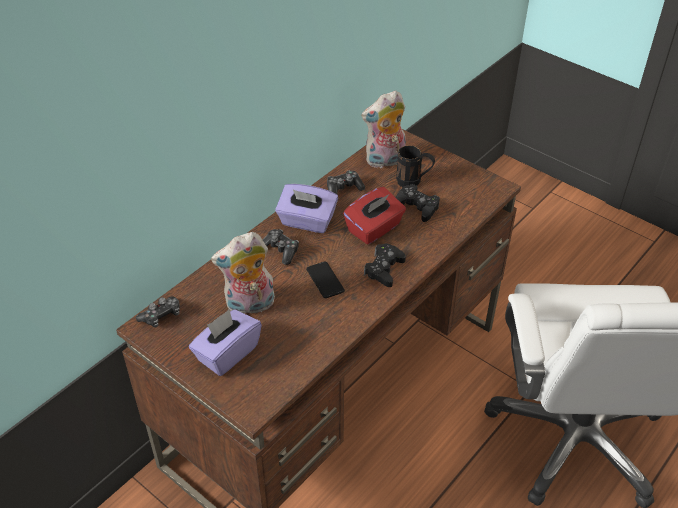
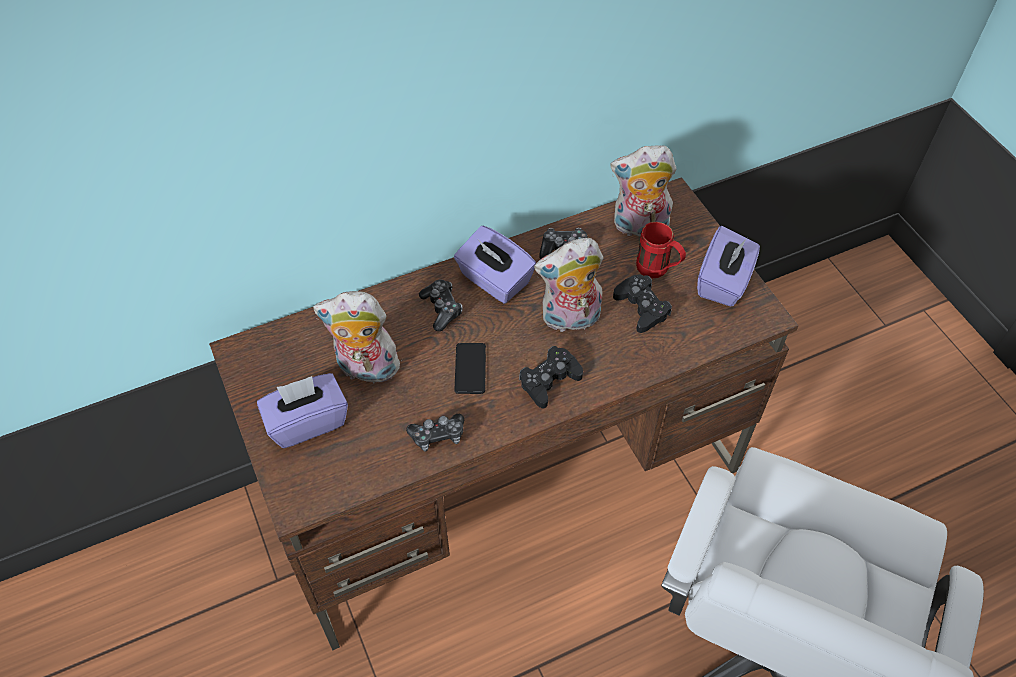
camera: 25 degrees right, 10 degrees up
game controller [136,296,180,328] -> game controller moved to [406,414,464,451]
red tissue box [343,187,406,245] -> plush toy [534,238,603,332]
black mug [396,146,435,187] -> red mug [636,222,686,278]
none -> purple tissue box [697,226,760,307]

